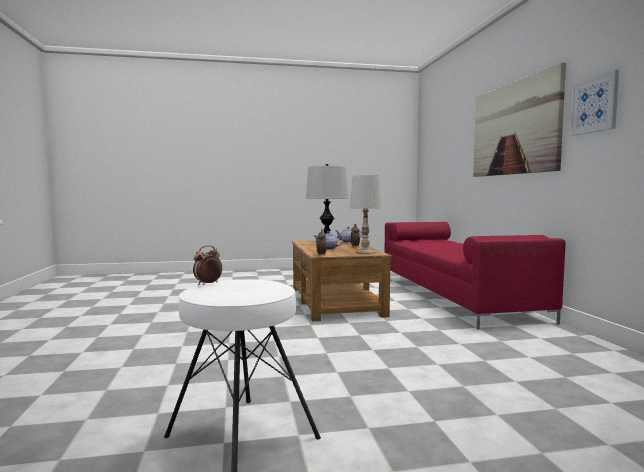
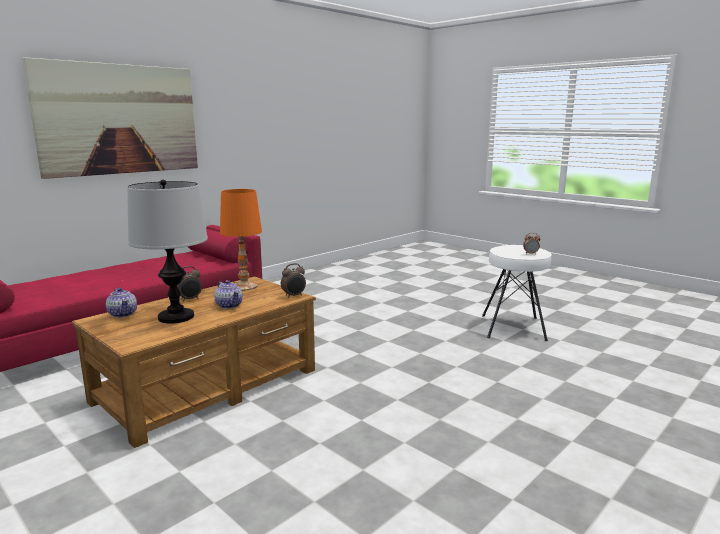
camera: 125 degrees left, 10 degrees up
white table lamp [350,175,382,254] -> orange table lamp [220,189,262,291]
picture [570,69,619,136] -> none

